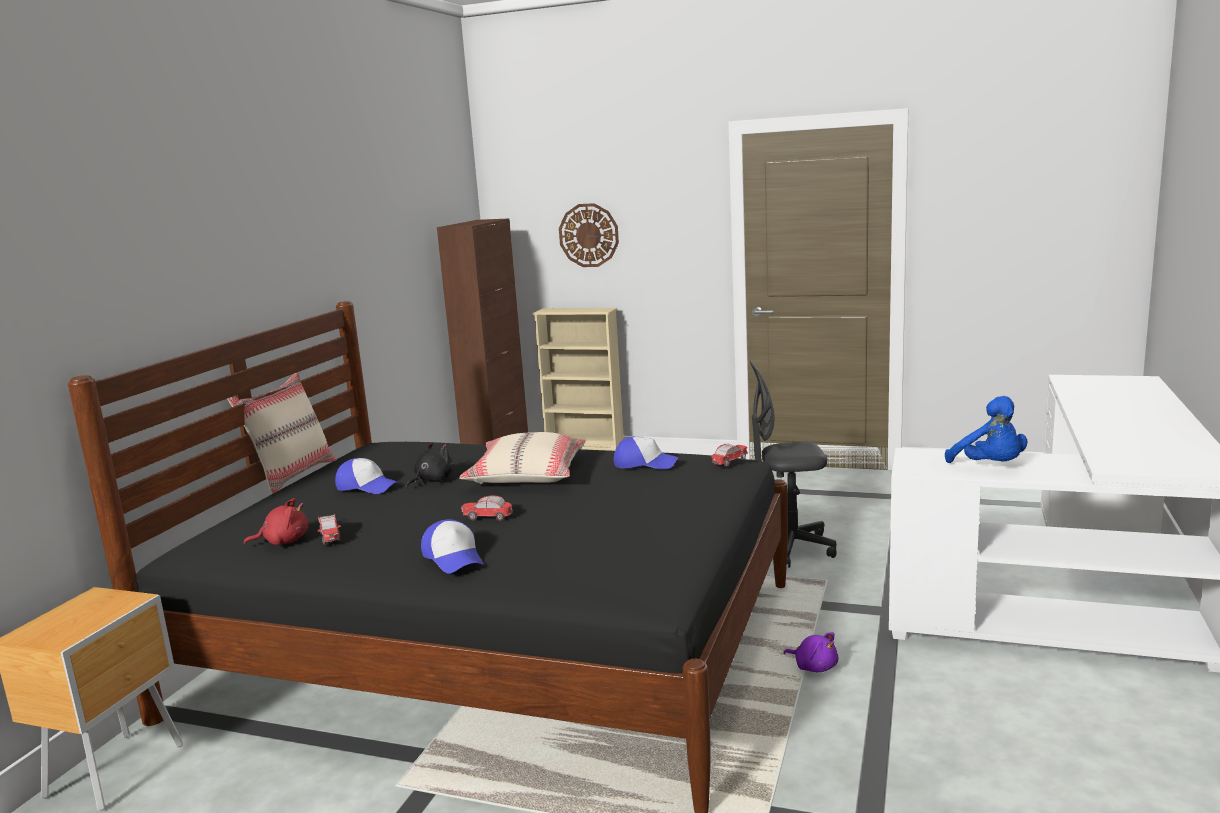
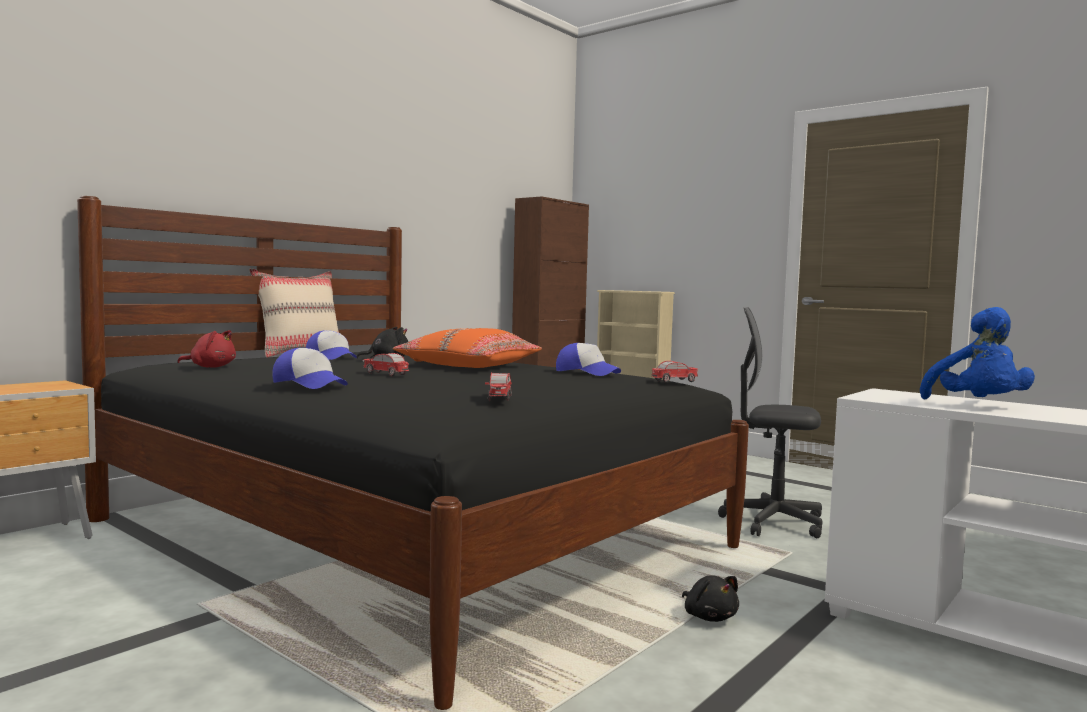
camera: 20 degrees right, 10 degrees down
toy car [318,514,341,545] -> toy car moved to [485,372,512,401]
cap [421,519,483,574] -> cap turned 45 degrees counterclockwise [272,348,348,389]
beige pillow [459,432,586,484] -> orange pillow [393,328,542,368]
wall clock [559,203,619,267] -> none
purple plush toy [784,632,838,672] -> black plush toy [682,575,739,622]

